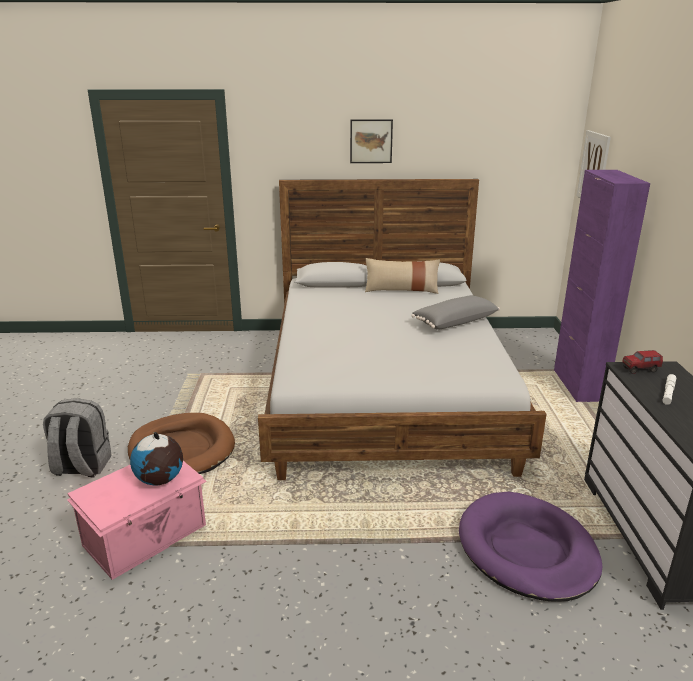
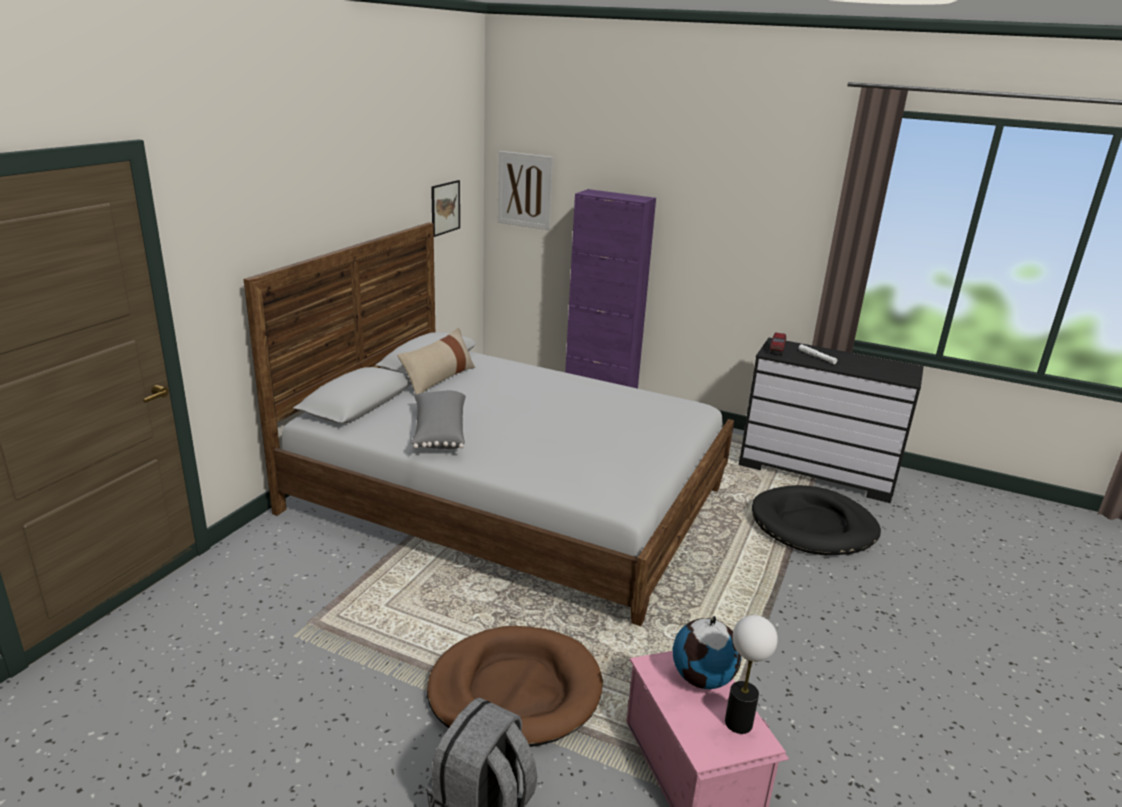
camera: 65 degrees left, 0 degrees up
picture [350,119,393,163] -> picture moved to [431,180,460,237]
grey pillow [411,295,500,330] -> grey pillow moved to [410,391,466,449]
purple dog bed [459,492,603,602] -> black dog bed [752,485,881,555]
none -> table lamp [725,615,778,734]

